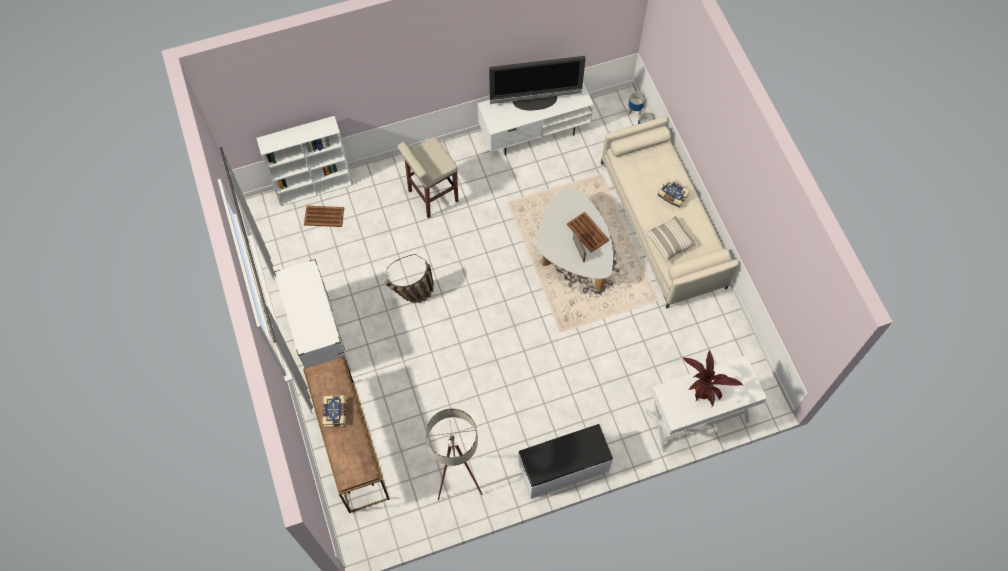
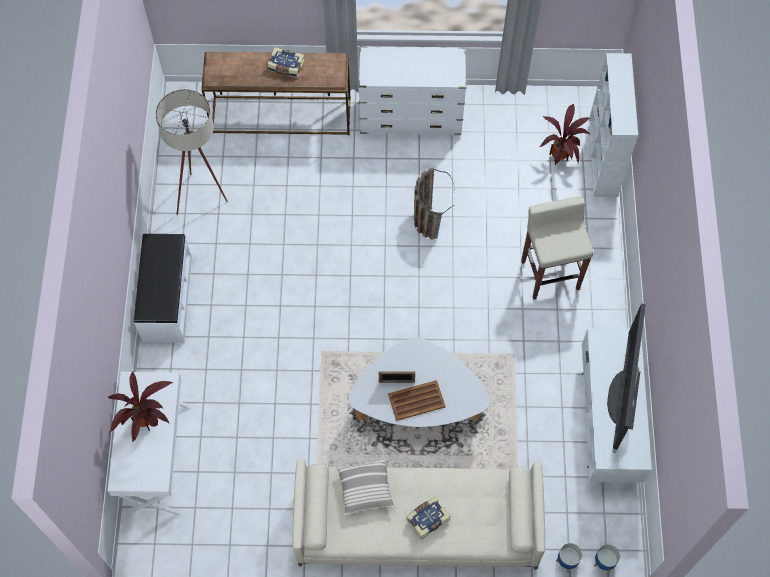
camera: 110 degrees right, 0 degrees up
brown tray [304,206,344,227] -> potted plant [540,104,590,165]

